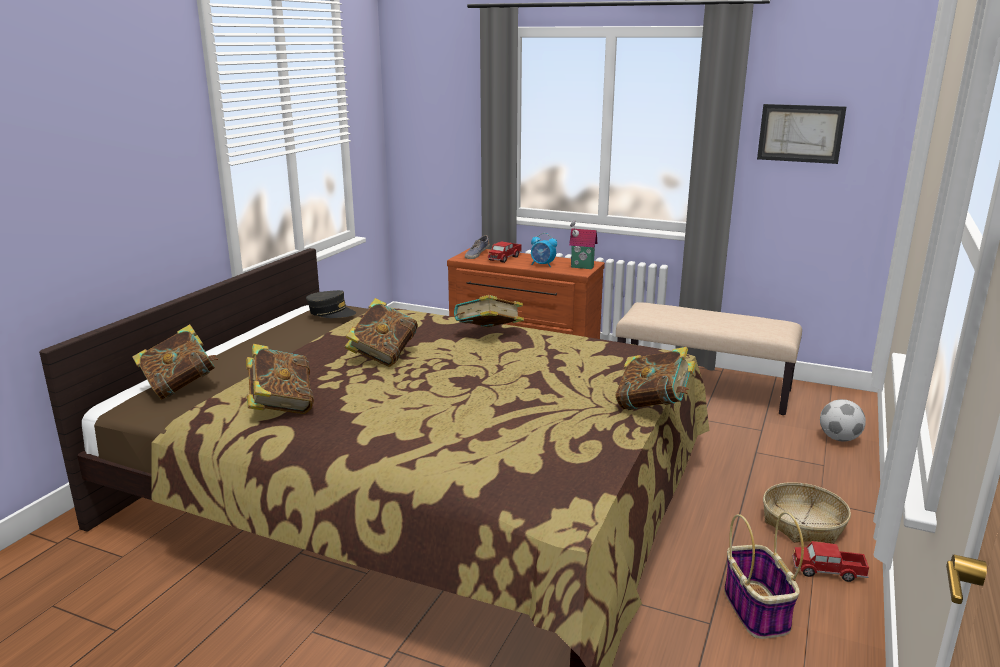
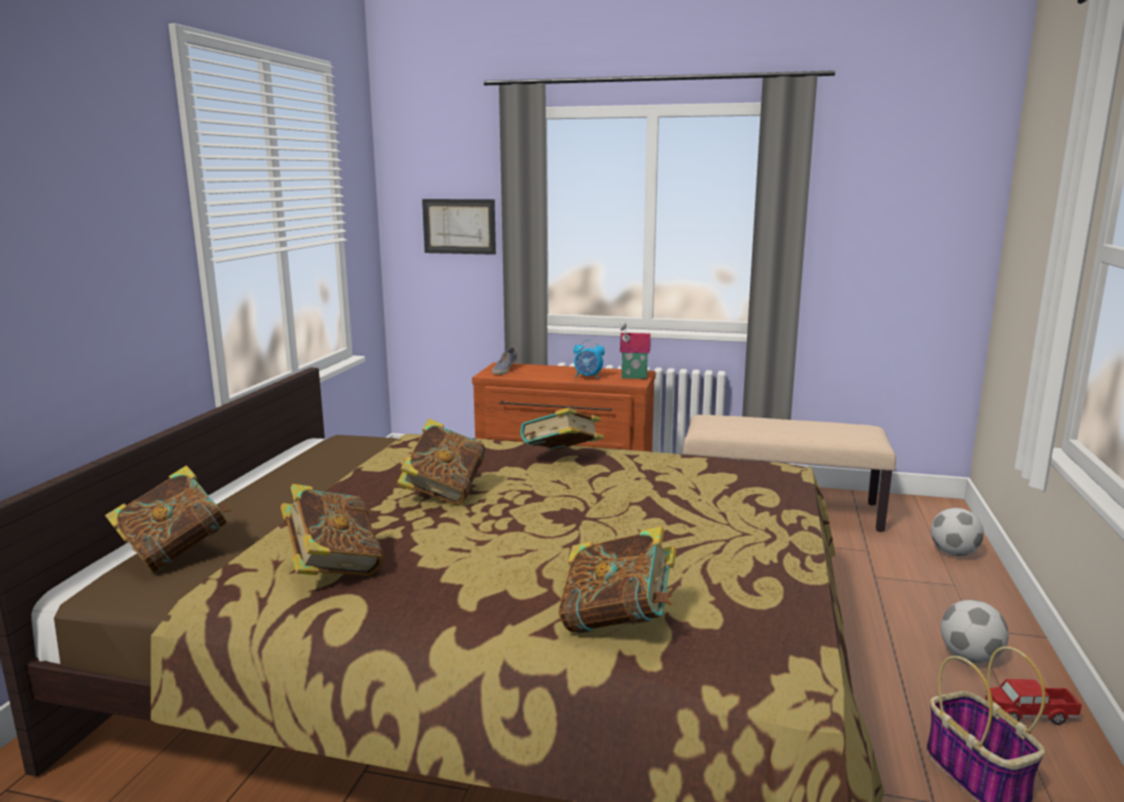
camera: 10 degrees left, 5 degrees down
grey cap [306,290,356,318] -> none
toy truck [488,241,522,263] -> none
book [616,347,696,410] -> book moved to [558,526,677,633]
picture [757,104,846,164] -> picture moved to [422,199,496,255]
basket [763,482,851,544] -> football [941,600,1009,663]

